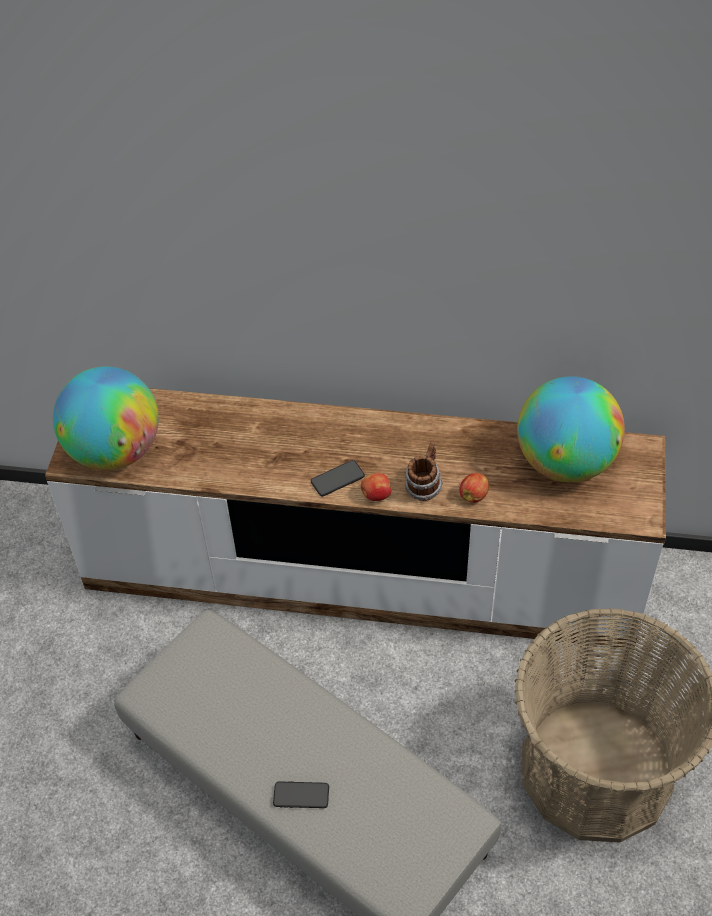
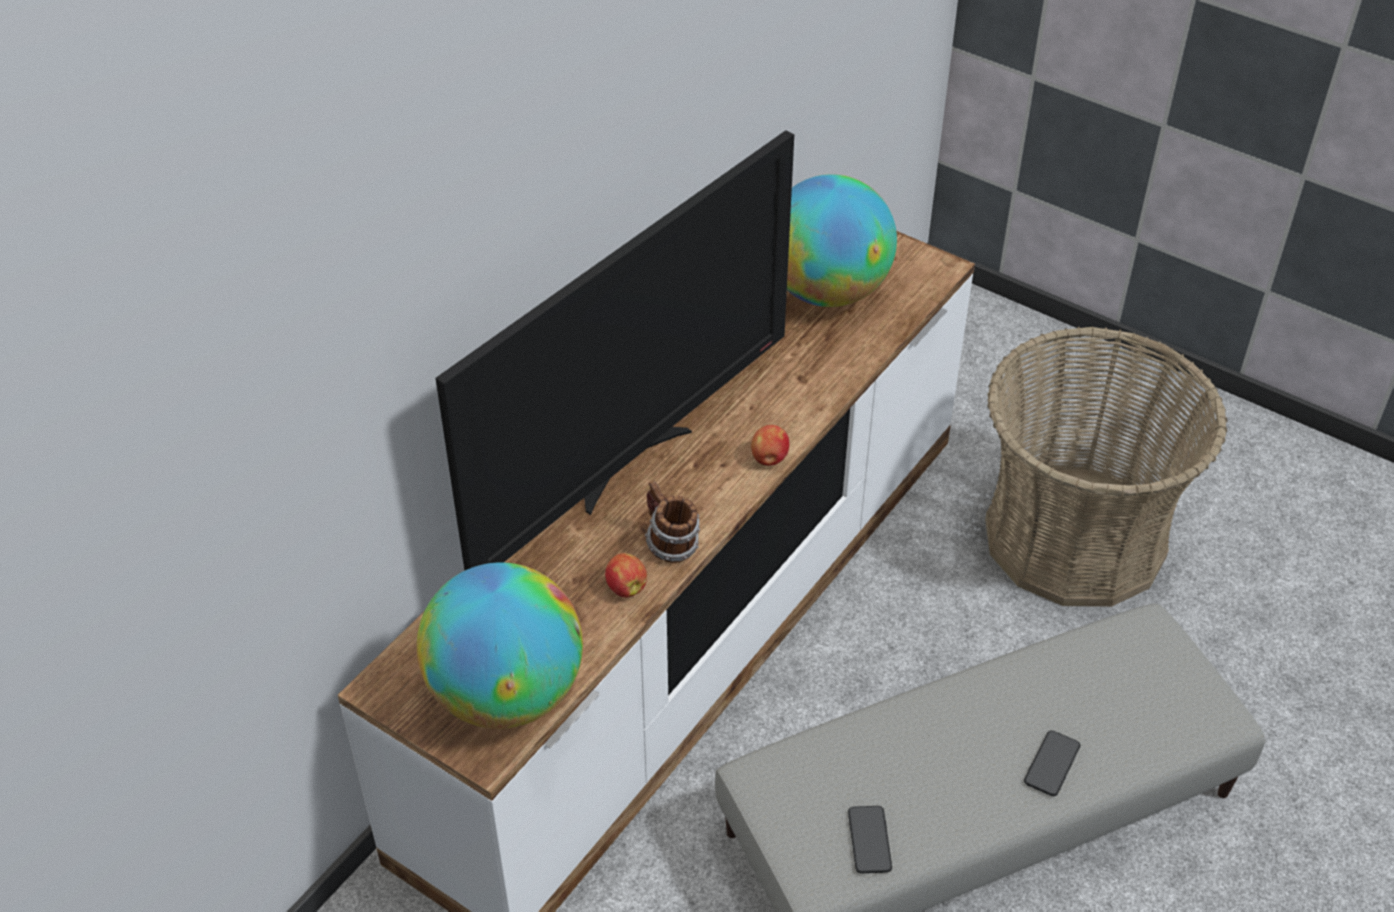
camera: 65 degrees left, 5 degrees down
phone [311,460,365,496] -> phone moved to [848,806,892,873]
mug [405,441,443,501] -> mug moved to [645,480,700,563]
apple [459,473,489,503] -> apple moved to [605,553,647,598]
none -> television [435,130,794,570]

